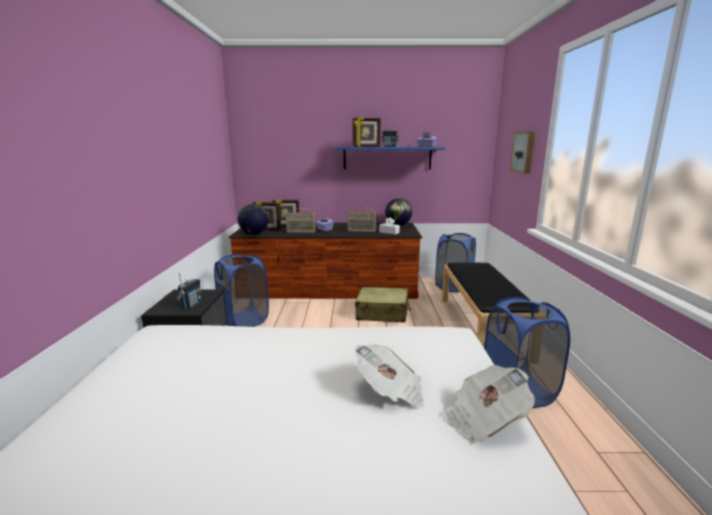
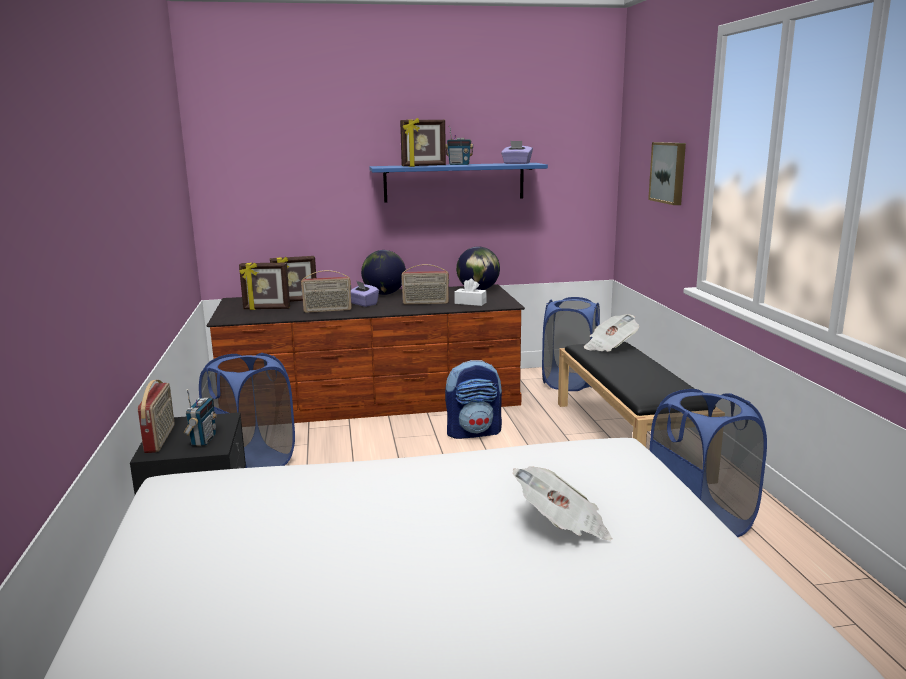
camera: 10 degrees left, 0 degrees up
globe [238,204,269,234] -> globe moved to [361,250,406,295]
beige suitcase [355,287,411,323] -> backpack [445,360,502,439]
newspaper [442,365,535,442] -> newspaper moved to [584,314,639,352]
none -> radio [138,380,175,453]

